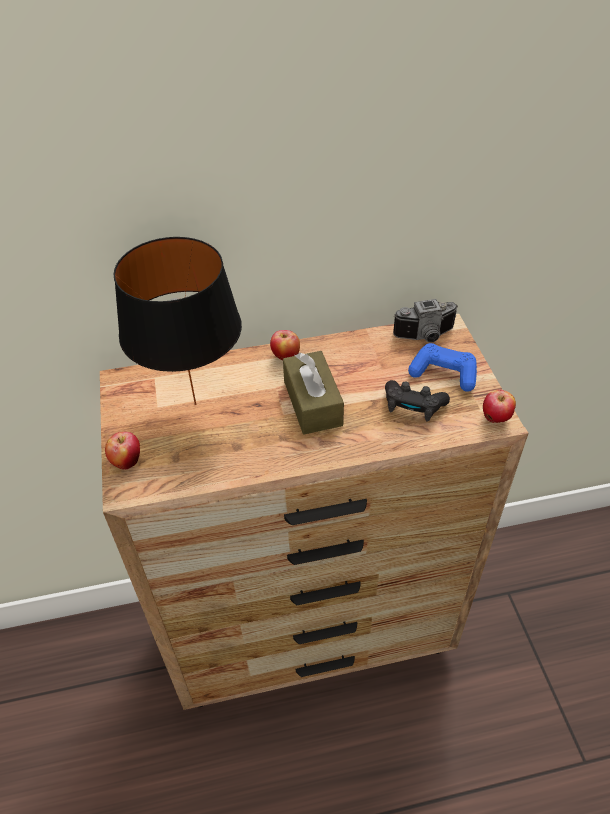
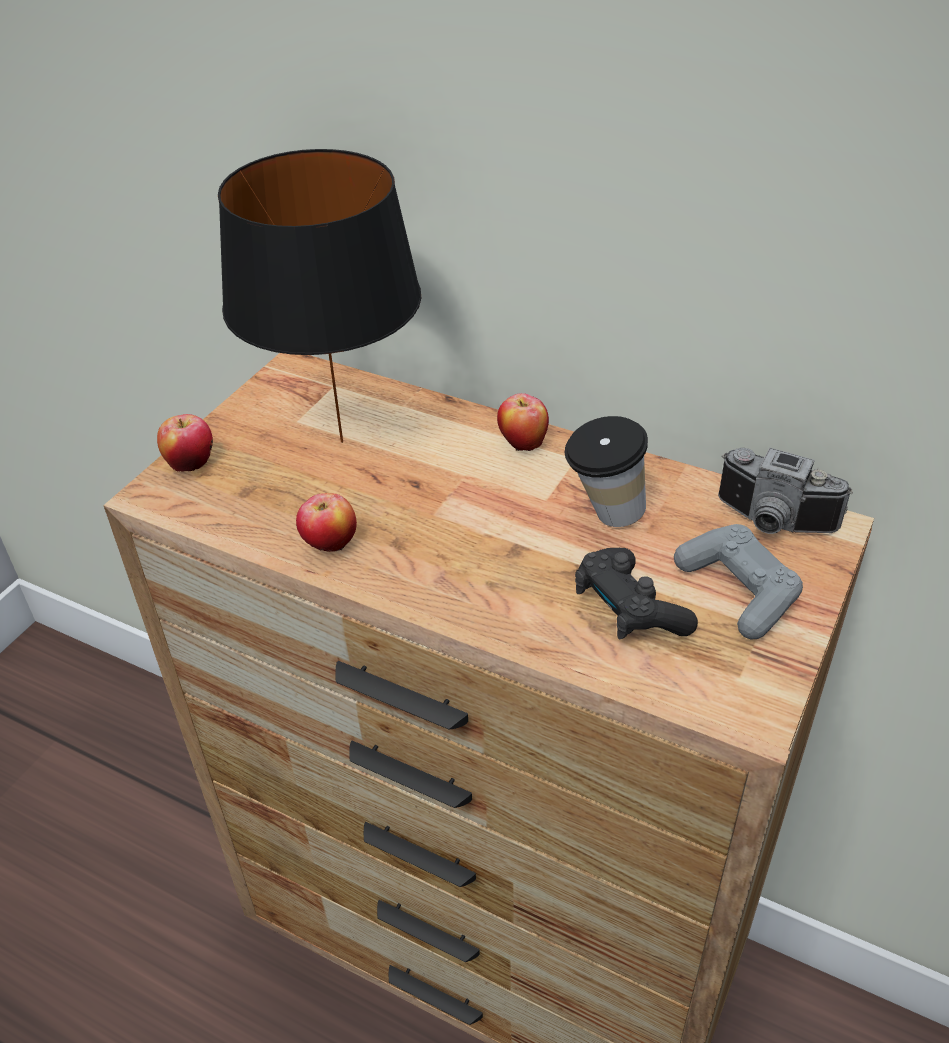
camera: 40 degrees right, 5 degrees down
brown tissue box [283,351,344,434] -> none
blue game controller [408,343,477,392] -> grey game controller [674,524,803,639]
apple [483,389,516,423] -> apple moved to [296,493,357,552]
none -> cup [565,416,648,527]

